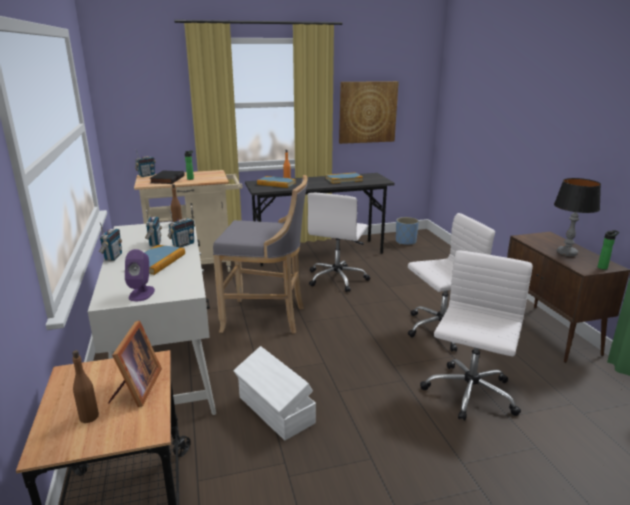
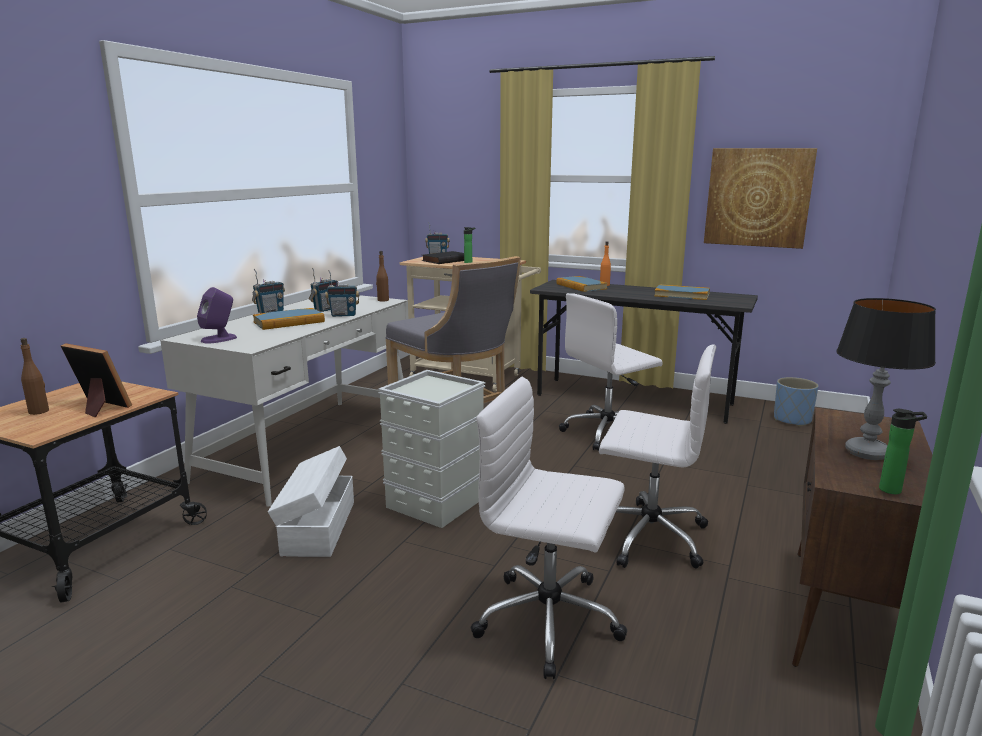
camera: 40 degrees right, 5 degrees down
picture frame [108,320,162,407] -> picture frame turned 105 degrees counterclockwise [61,343,132,418]
white office chair [420,250,533,421] -> white office chair turned 135 degrees counterclockwise [470,377,627,679]
none -> grey storage box [378,370,485,528]

